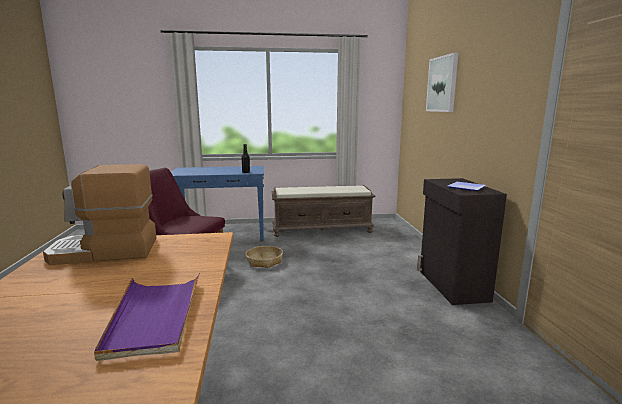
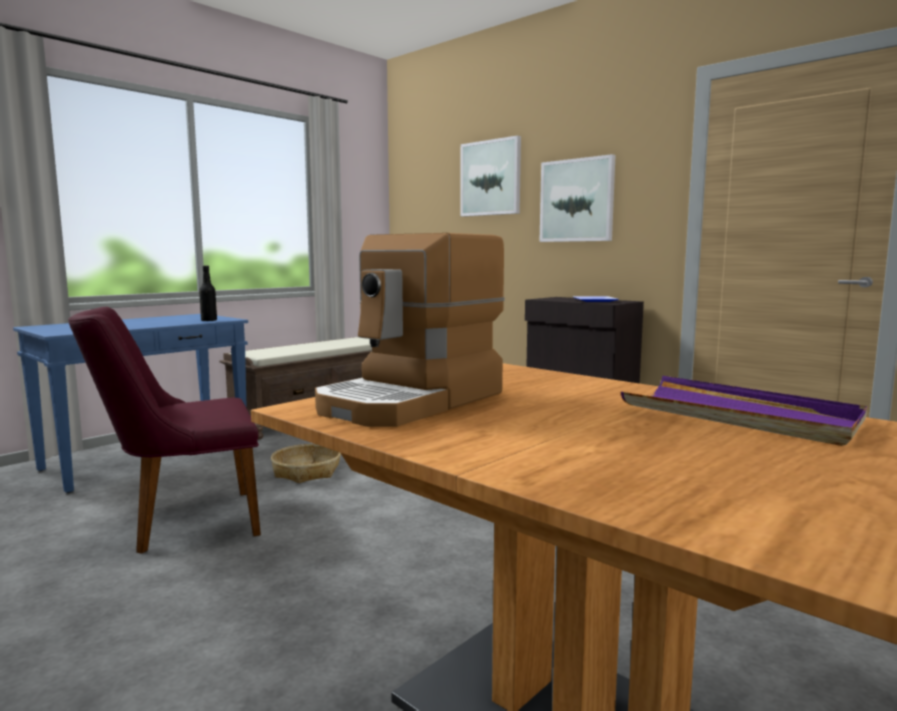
camera: 40 degrees left, 5 degrees down
none -> picture [539,154,616,242]

